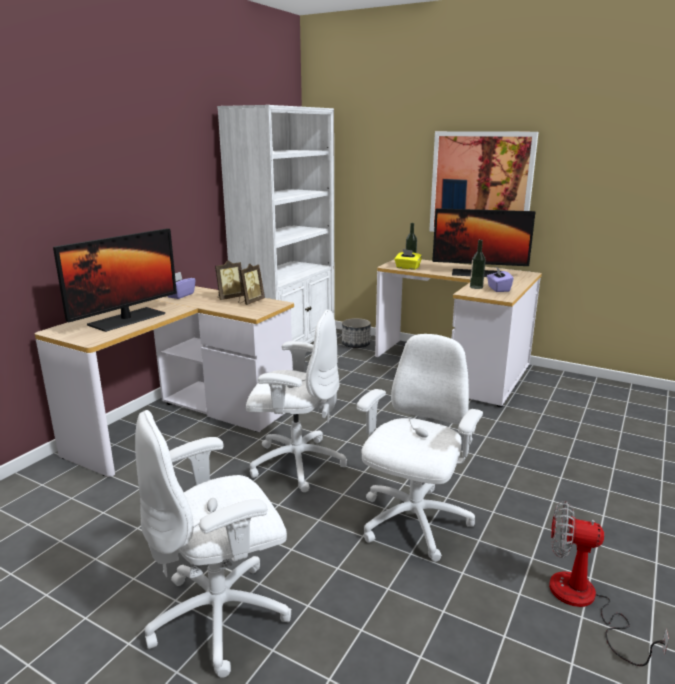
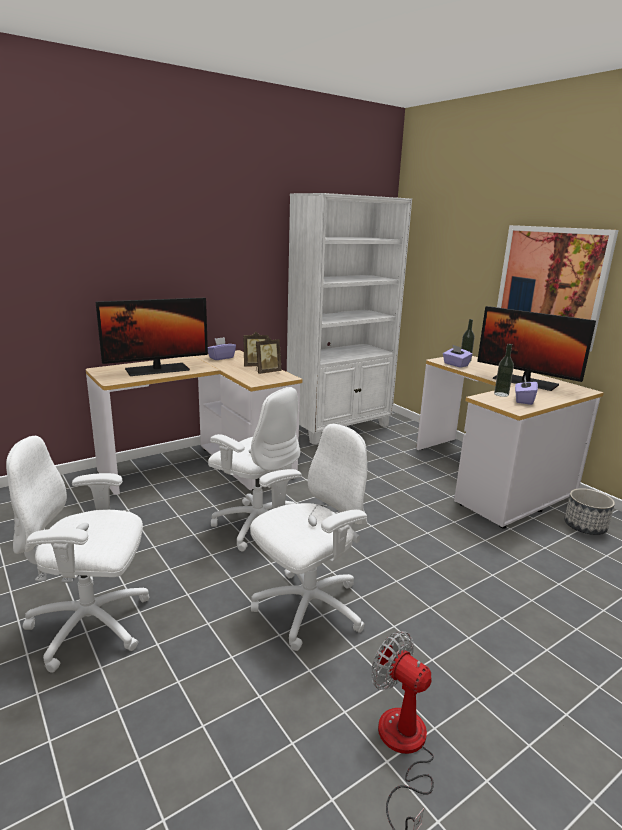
camera: 25 degrees right, 0 degrees up
planter [342,318,371,348] -> planter moved to [564,488,615,535]
yellow tissue box [394,249,422,270] -> purple tissue box [443,345,473,368]

